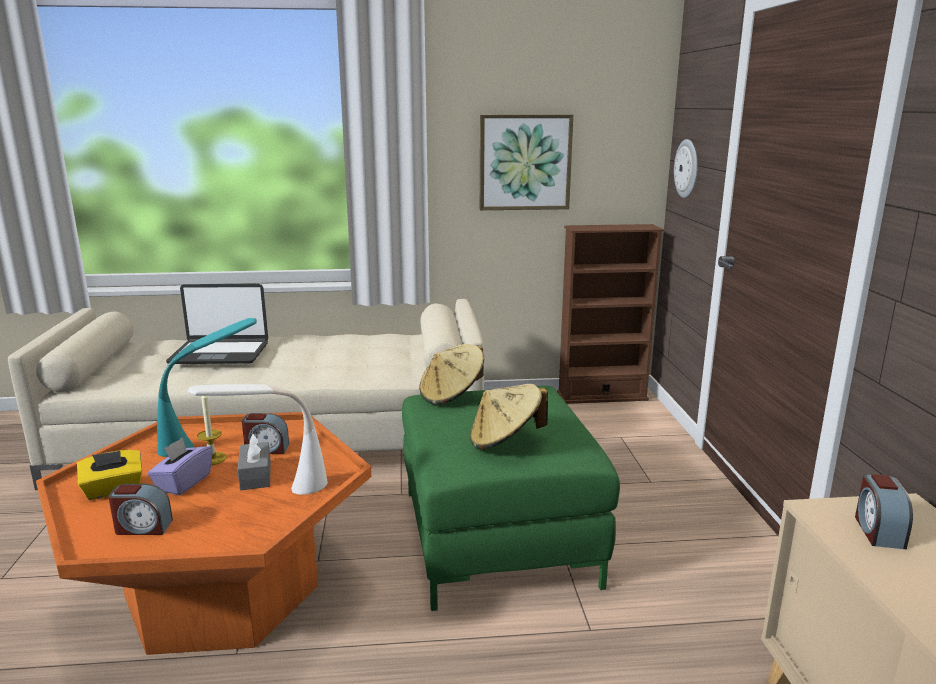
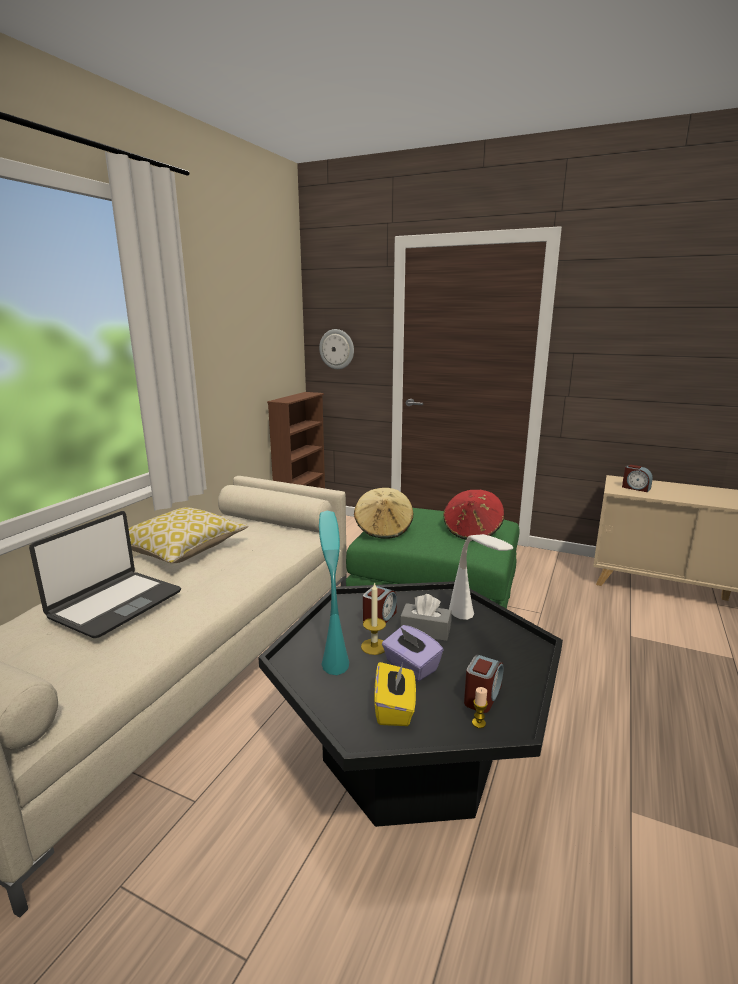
camera: 60 degrees left, 0 degrees up
orange coffee table [36,412,371,655] -> black coffee table [258,581,563,827]
beige hat [470,384,548,450] -> red hat [443,490,504,541]
picture [480,115,574,210] -> none
none -> pillow [128,507,248,563]
none -> candle [472,687,488,728]

